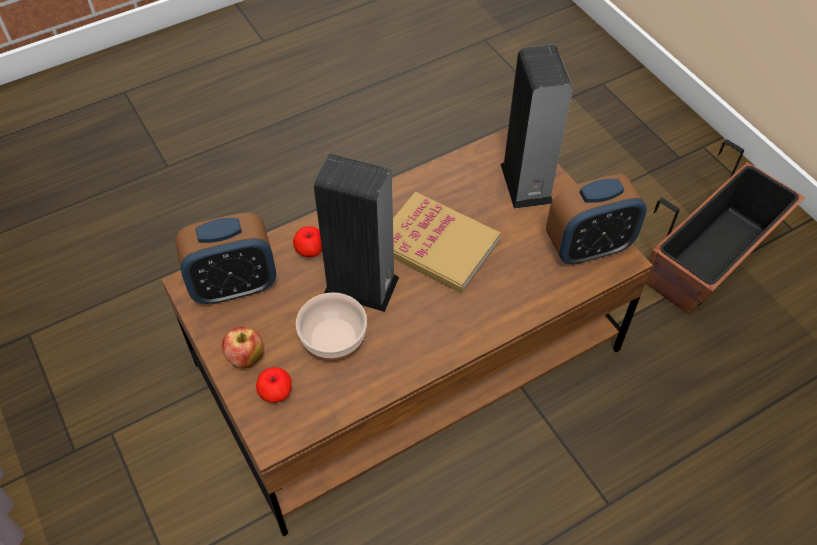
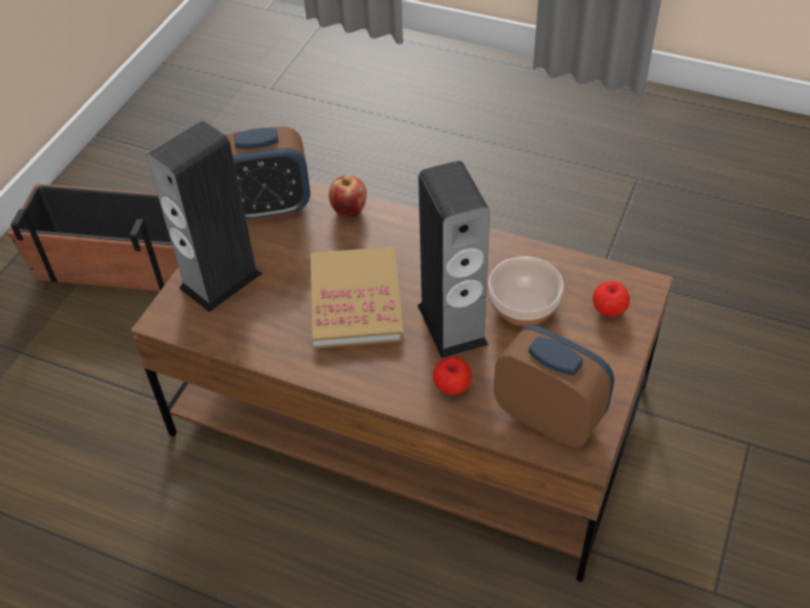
camera: 125 degrees left, 5 degrees down
apple [222,327,263,368] -> apple moved to [329,176,367,217]
alarm clock [546,174,647,265] -> alarm clock turned 135 degrees clockwise [225,126,310,221]

